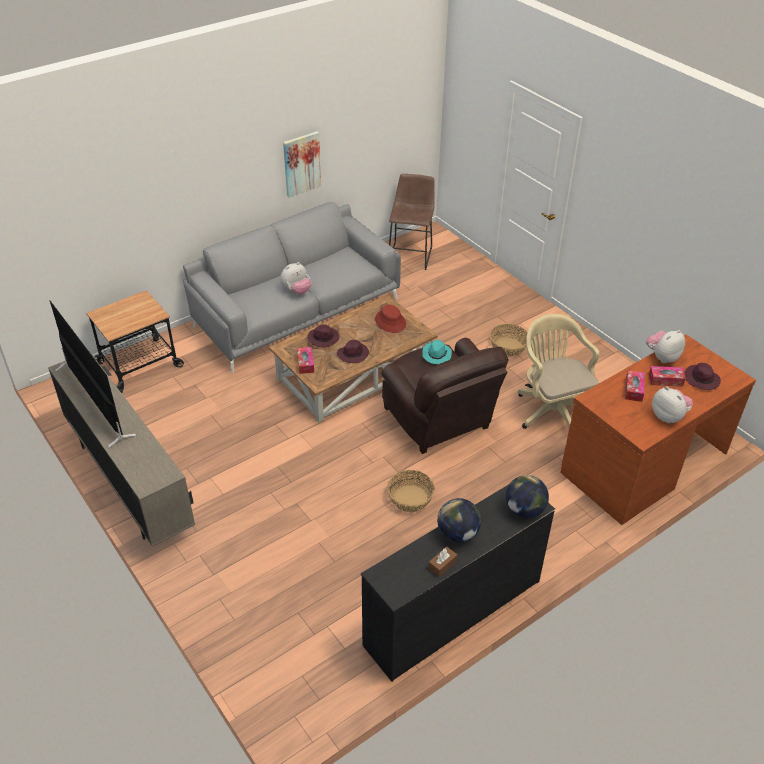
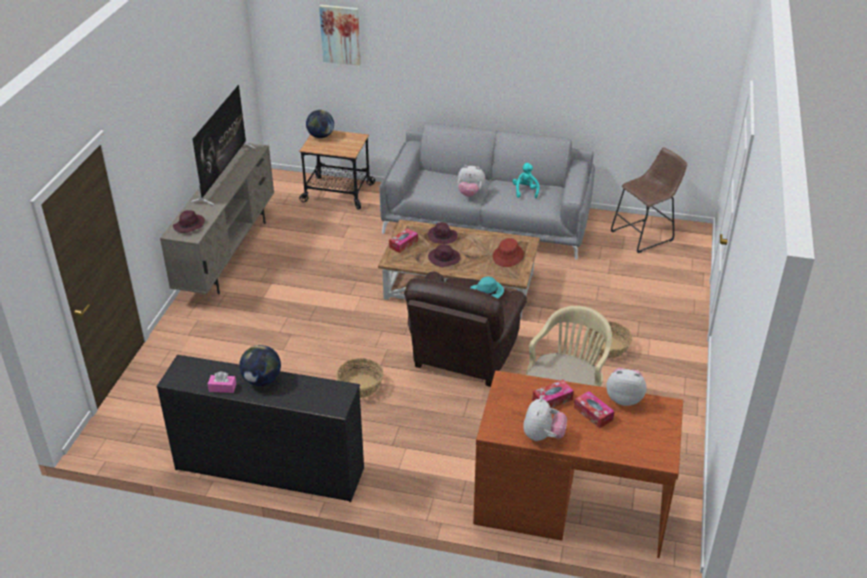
camera: 50 degrees right, 5 degrees down
picture [283,131,321,198] -> picture moved to [319,5,361,66]
brown tissue box [428,546,457,577] -> pink tissue box [208,371,236,393]
globe [506,475,549,518] -> globe moved to [306,110,334,138]
purple hat [685,363,721,390] -> purple hat moved to [173,210,205,233]
none -> turquoise plush toy [512,163,540,198]

